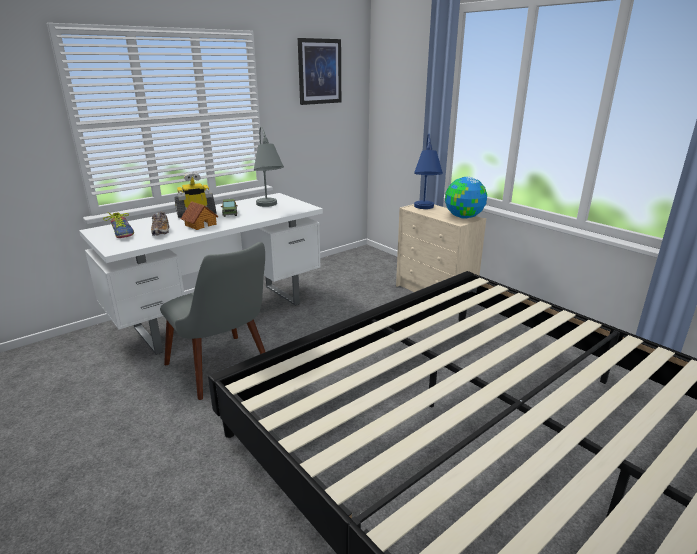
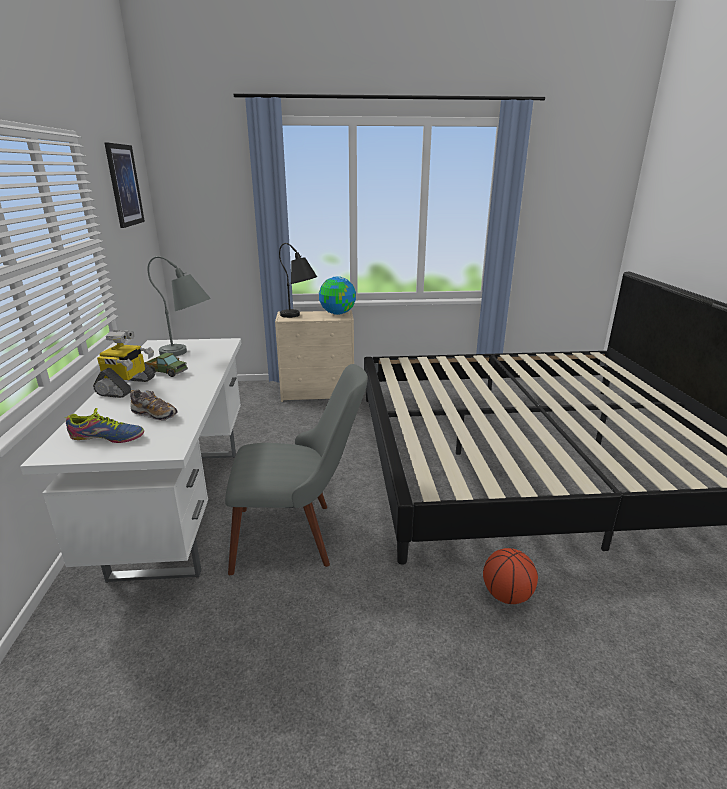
camera: 55 degrees left, 0 degrees up
toy house [181,201,219,230] -> none
blue table lamp [414,133,443,209] -> black table lamp [279,243,317,318]
none -> basketball [483,548,538,604]

